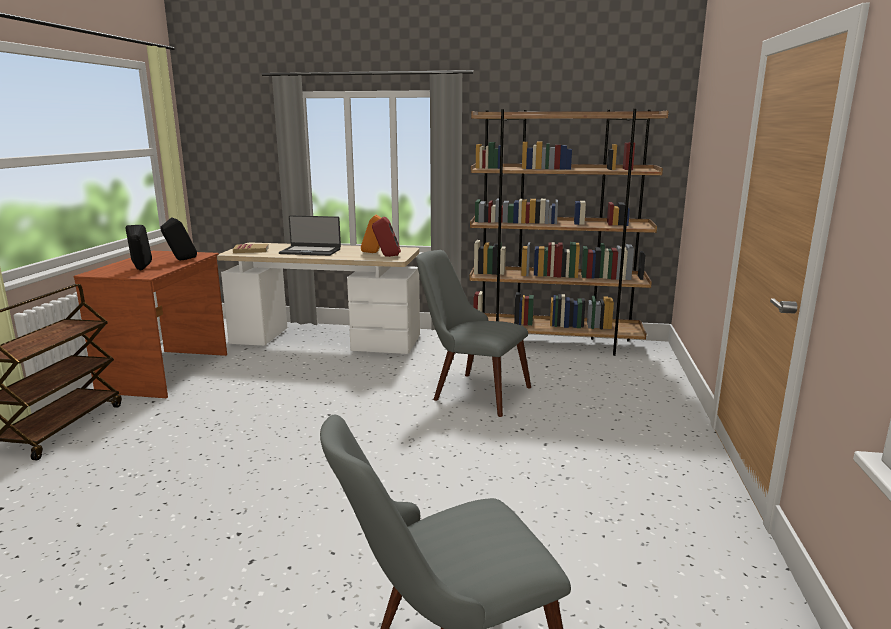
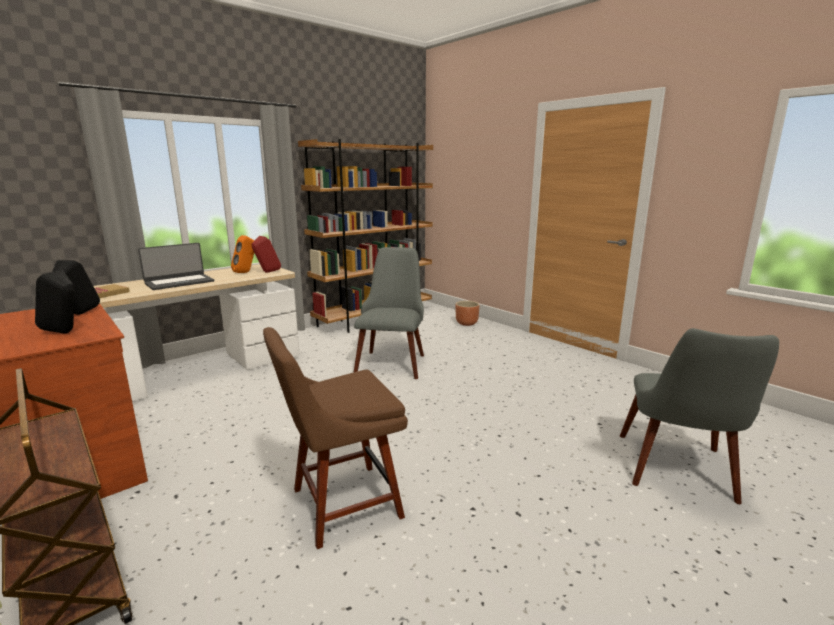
camera: 50 degrees left, 0 degrees up
grey chair [416,250,531,417] -> grey chair turned 120 degrees clockwise [354,247,424,379]
none -> brown chair [263,327,408,549]
none -> brown planter [456,301,479,326]

